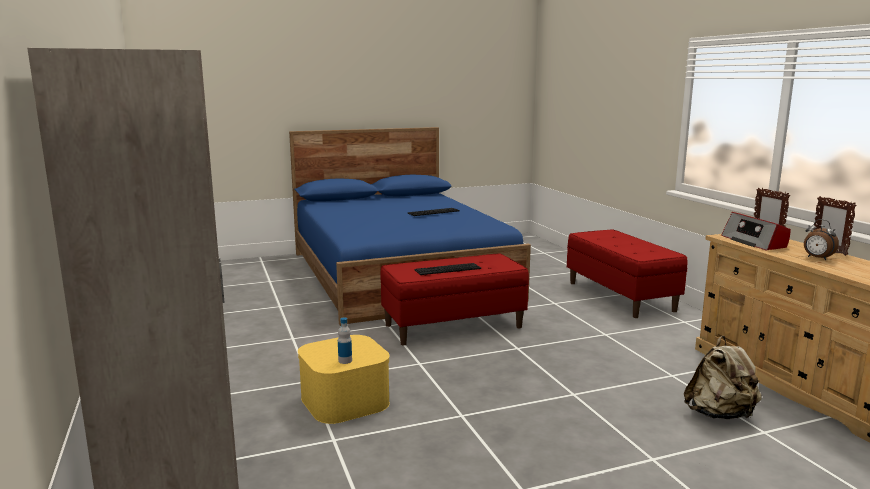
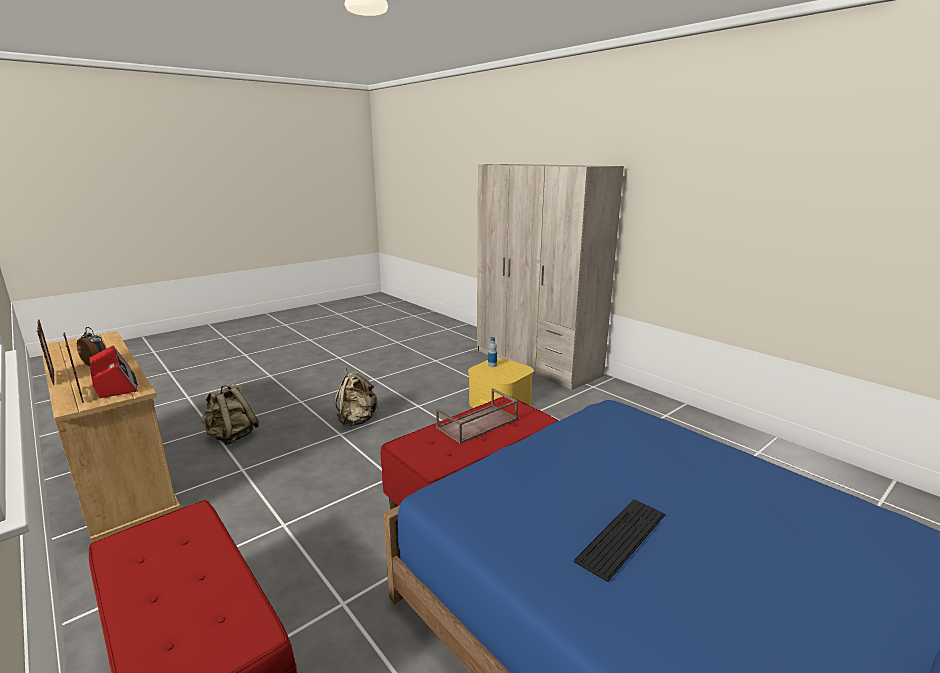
camera: 160 degrees right, 5 degrees up
keyboard [414,263,481,275] -> brown tray [436,388,518,444]
none -> beige backpack [334,368,378,426]

